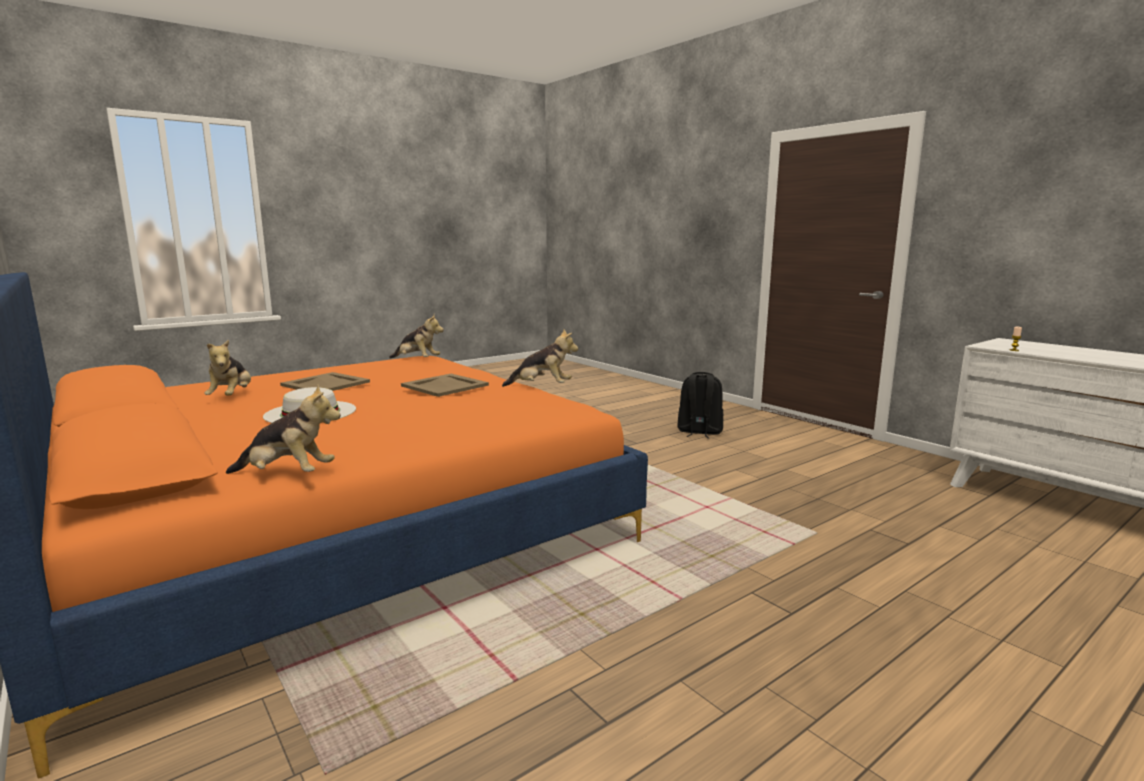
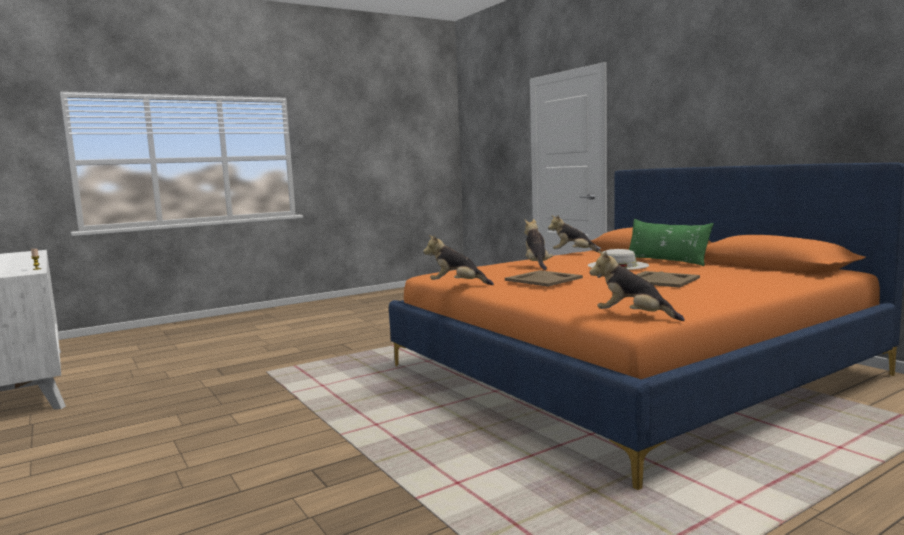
camera: 175 degrees left, 5 degrees down
plush toy [204,340,251,396] -> plush toy moved to [524,219,553,270]
black backpack [677,372,723,439] -> none
none -> green pillow [629,219,714,266]

